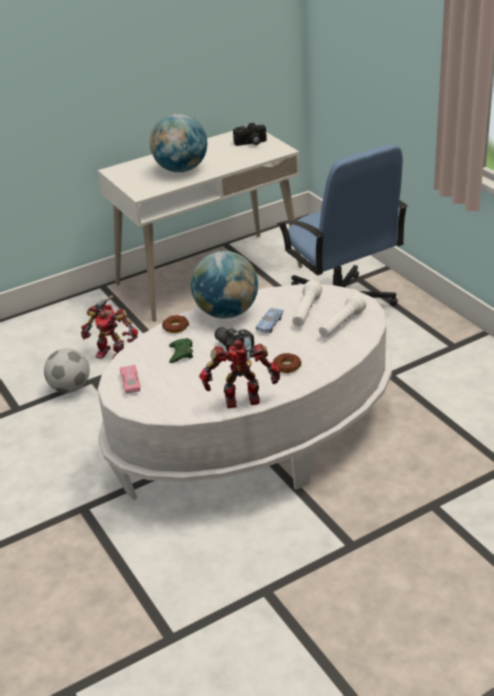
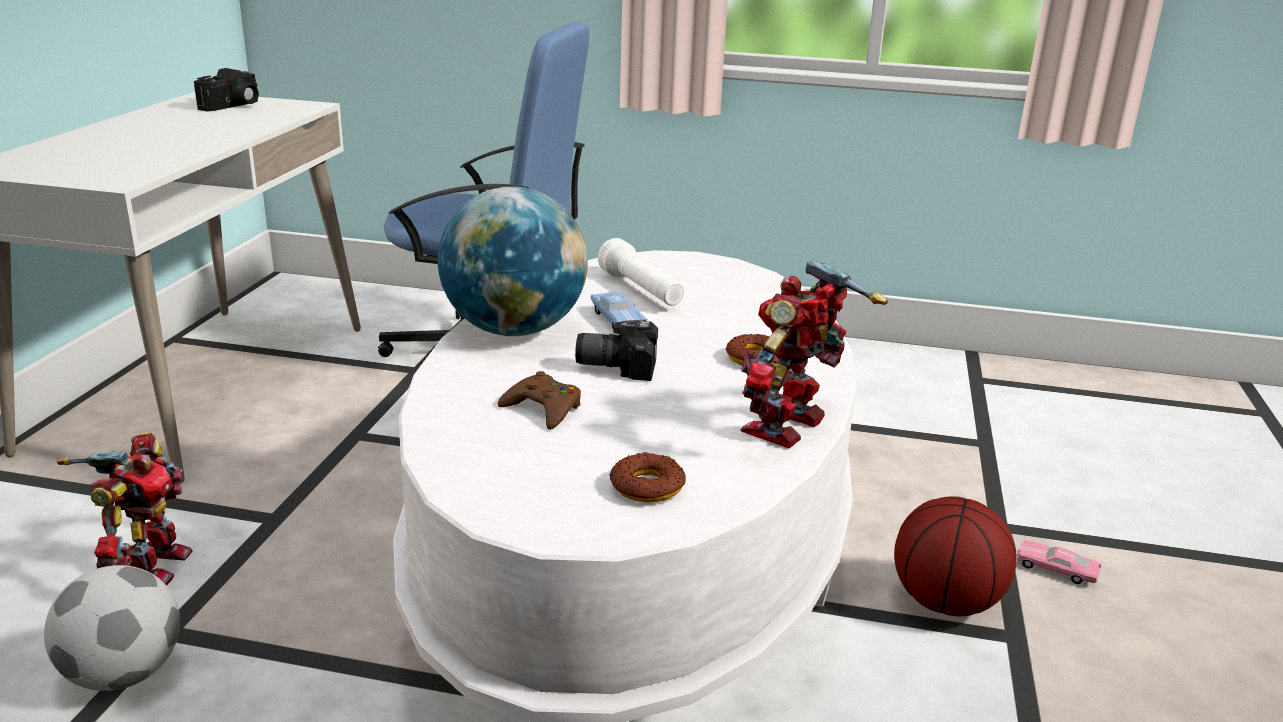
camera: 50 degrees left, 10 degrees down
toy robot [81,295,138,359] -> toy robot turned 60 degrees counterclockwise [56,432,192,585]
pink toy car [120,365,140,393] -> pink toy car moved to [1017,540,1101,584]
globe [150,114,207,172] -> none
donut [162,315,189,333] -> donut moved to [609,452,686,503]
green game controller [169,338,193,363] -> brown game controller [498,371,581,430]
white flashlight [319,294,366,337] -> none
none -> basketball [894,496,1017,616]

